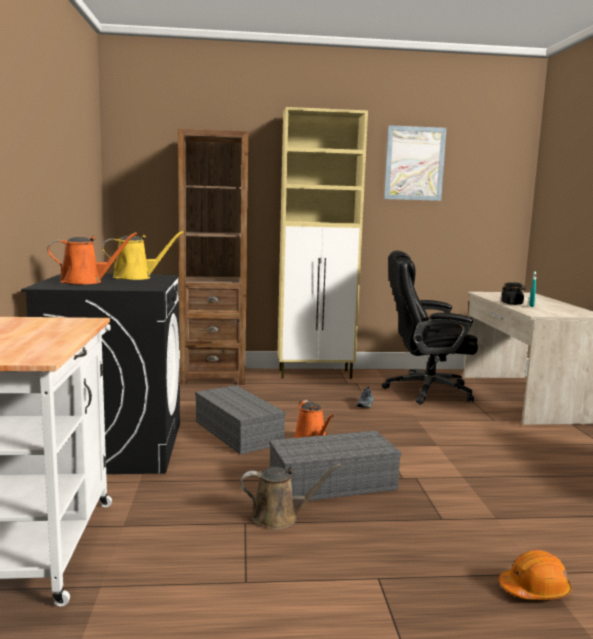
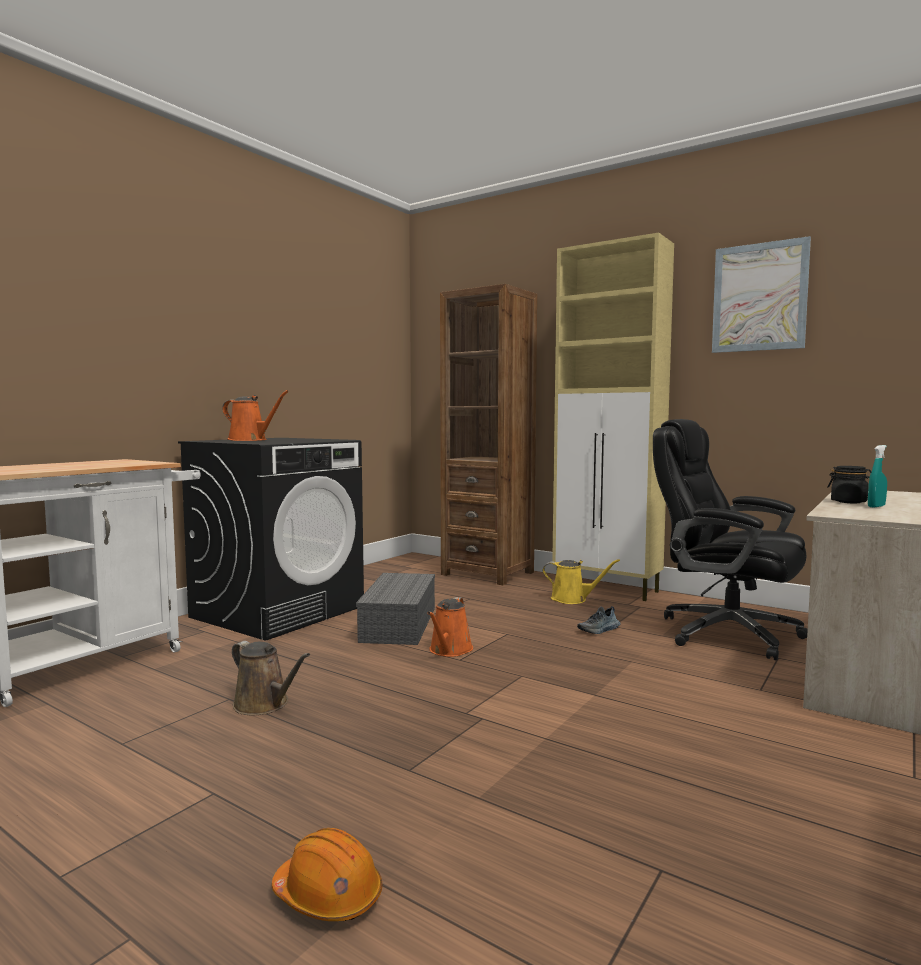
camera: 40 degrees right, 5 degrees down
yellow watering can [102,231,184,280] -> yellow watering can moved to [543,559,620,604]
grey storage box [269,430,401,501] -> none

